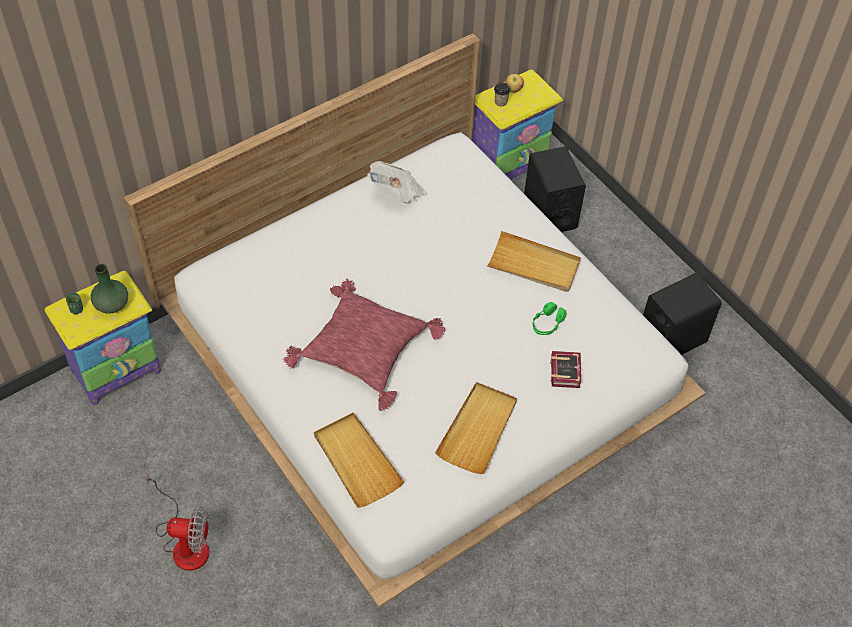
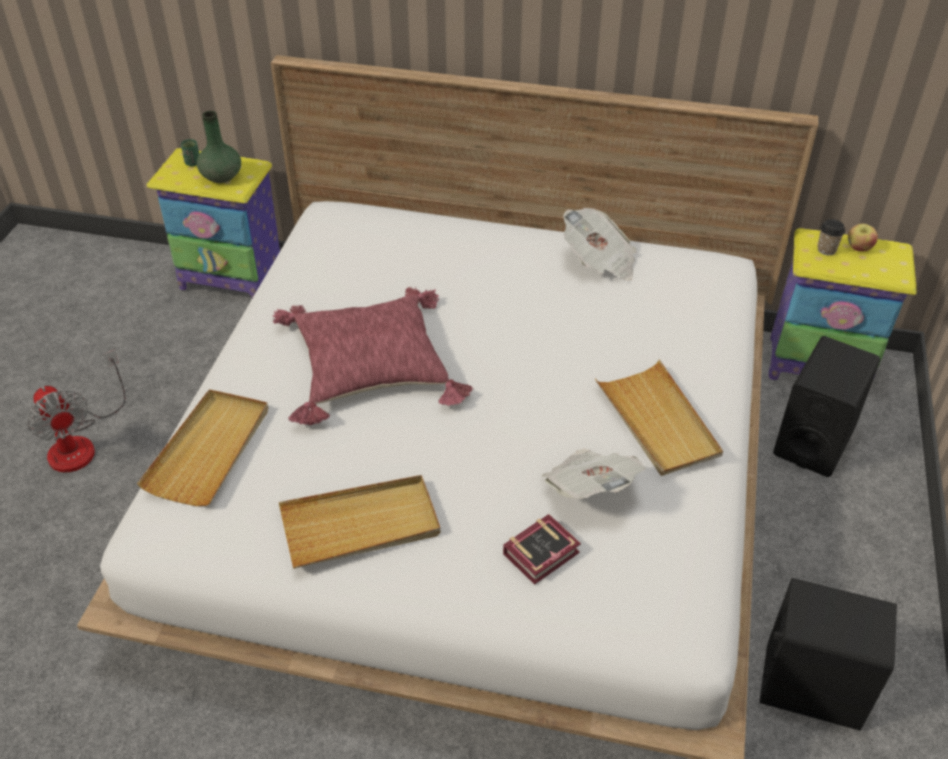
camera: 50 degrees right, 10 degrees down
green headphones [533,302,566,335] -> newspaper [542,449,646,499]

